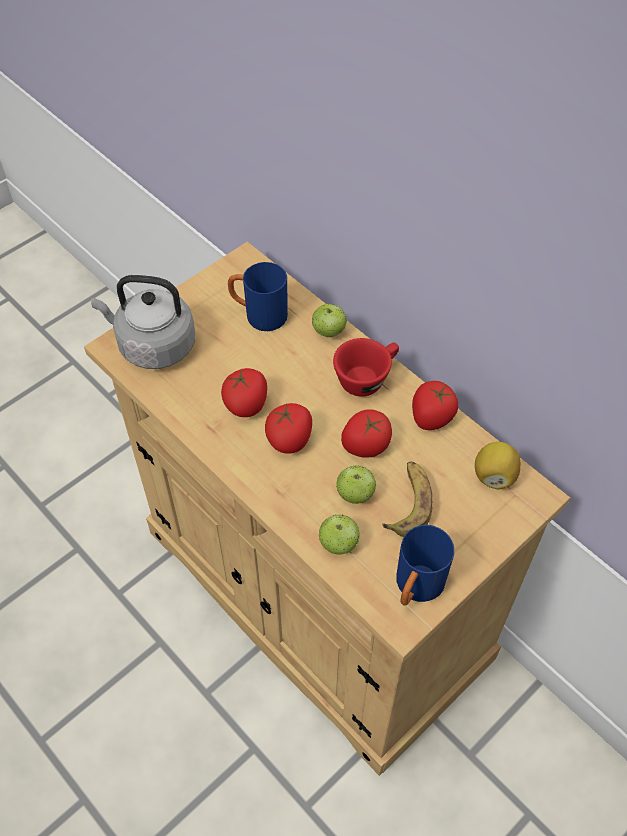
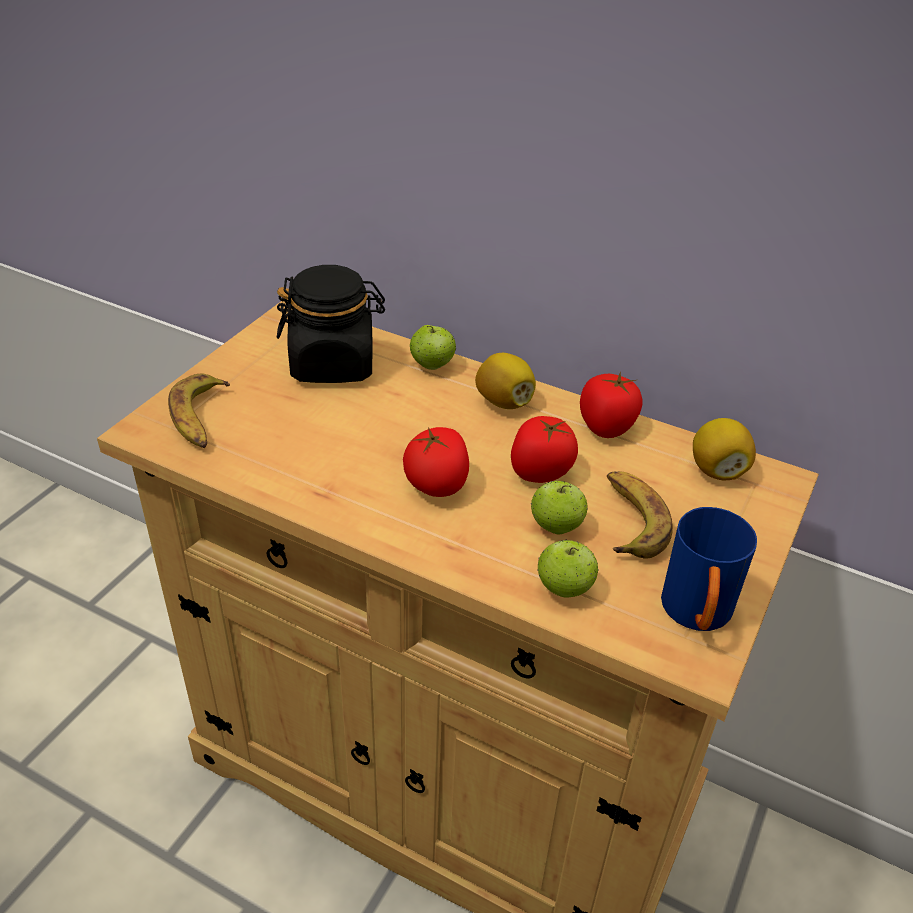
camera: 20 degrees left, 15 degrees down
grey kettle [91,275,195,369] -> banana [168,374,230,448]
tomato [221,368,267,417] -> none
blue mug [228,262,288,331] -> black jar [276,265,385,383]
red cup [333,338,399,397] -> lemon [475,353,536,409]

